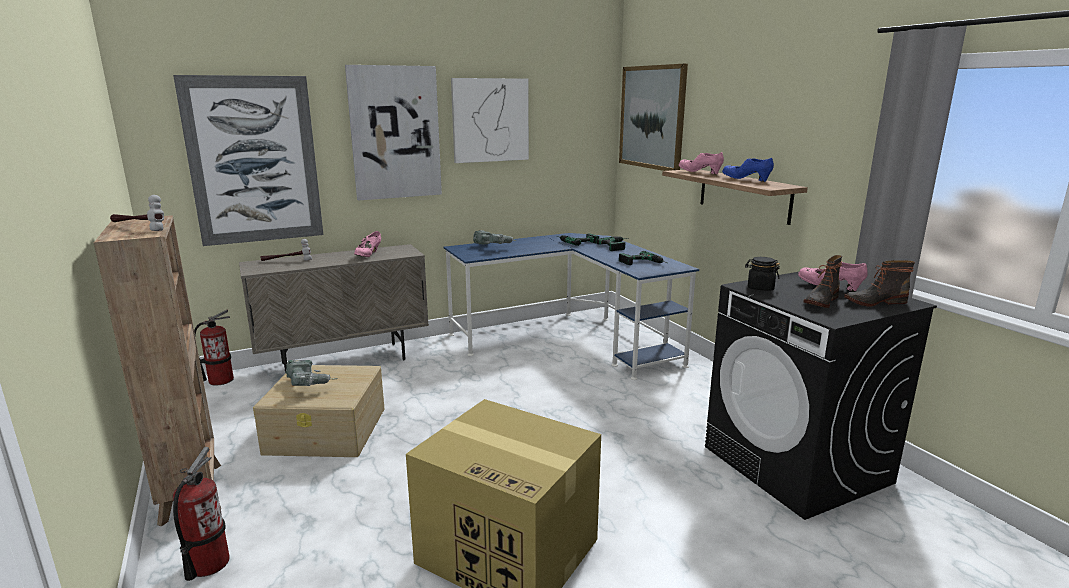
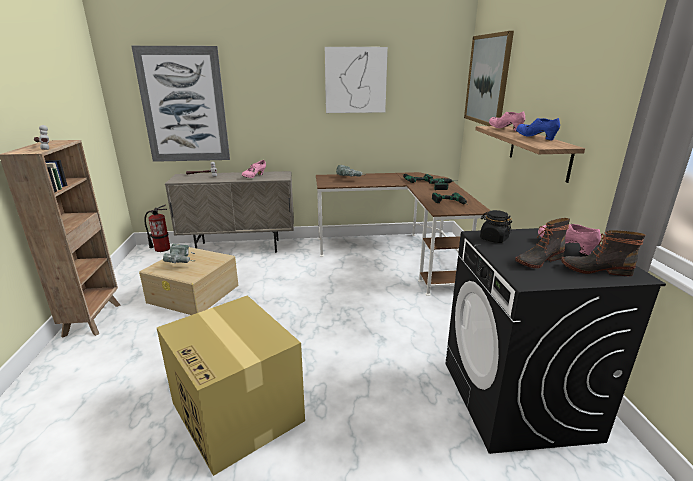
camera: 20 degrees right, 5 degrees up
fire extinguisher [173,447,230,581] -> none
picture [345,65,442,201] -> none
blue desk [443,233,699,380] -> brown desk [316,172,491,296]

